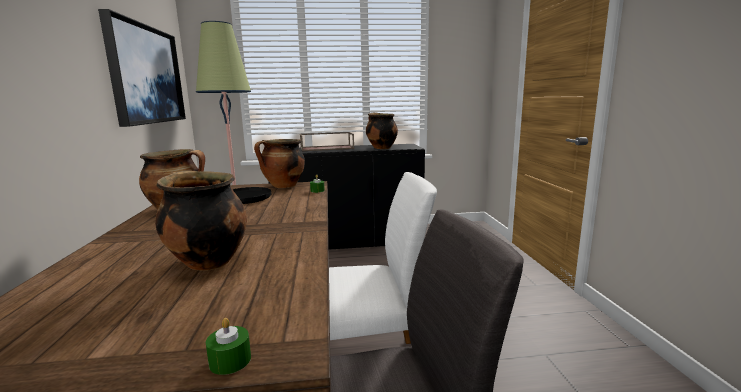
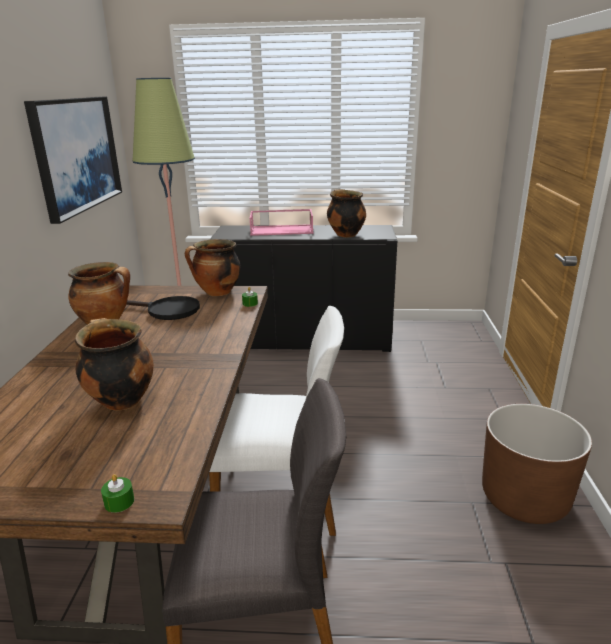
camera: 10 degrees right, 10 degrees up
brown tray [300,132,355,151] -> pink tray [250,209,313,236]
none -> brown planter [482,404,592,524]

